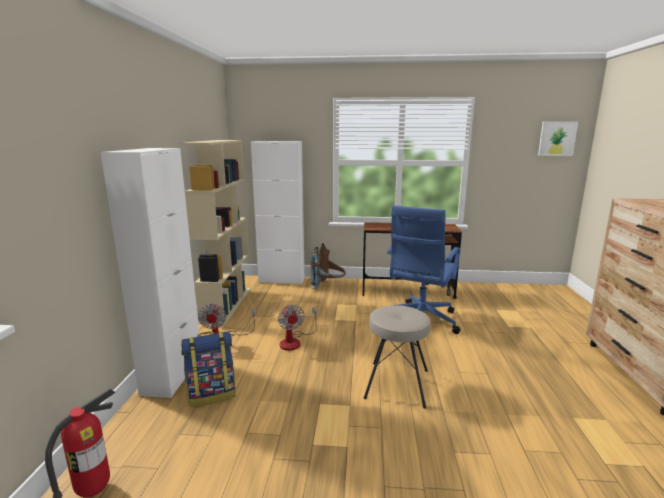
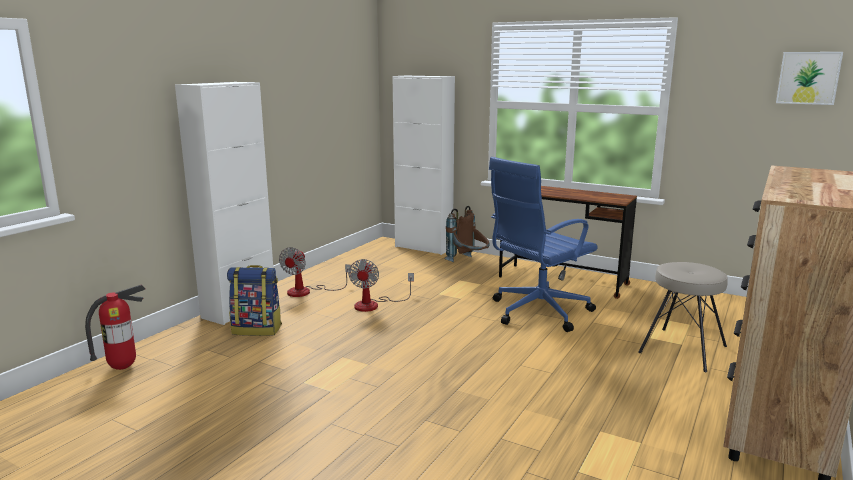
camera: 25 degrees right, 0 degrees up
beige bookcase [180,140,251,325] -> none
beige stool [364,305,431,409] -> beige stool moved to [638,262,728,372]

